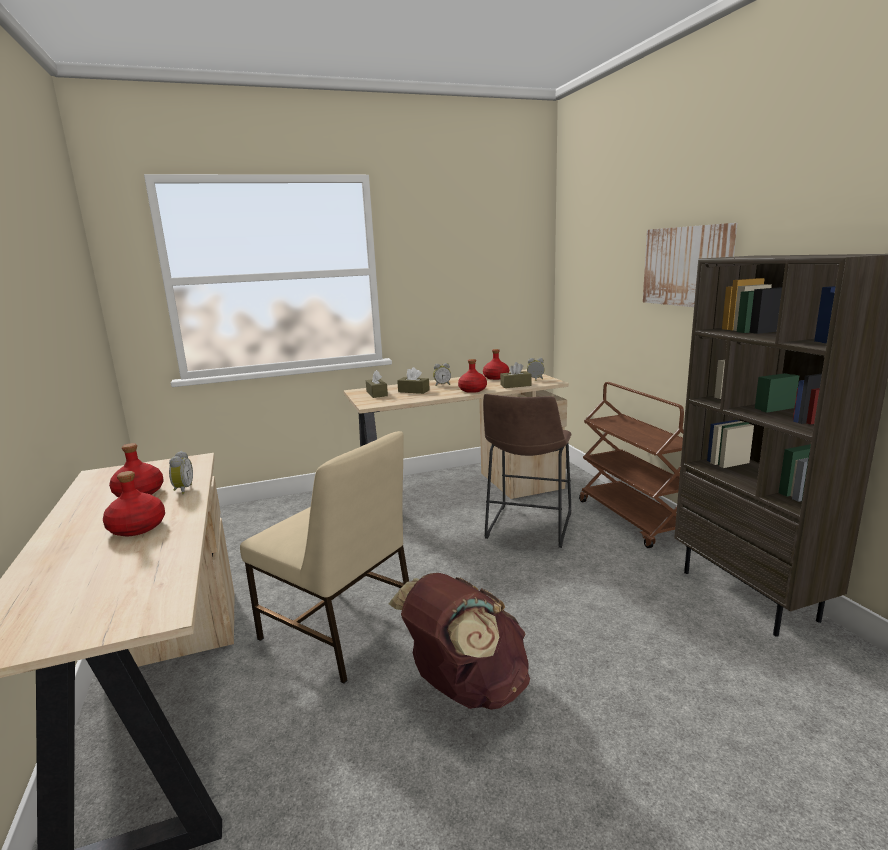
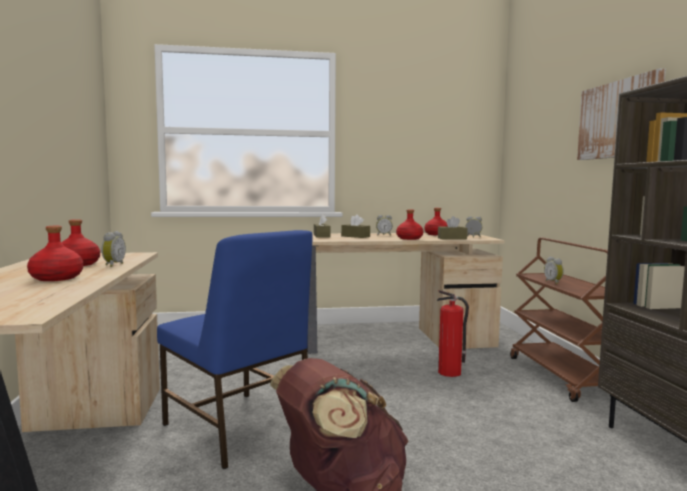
camera: 10 degrees right, 10 degrees down
beige chair [240,431,409,684] -> blue chair [157,230,313,469]
brown stool [483,394,572,548] -> fire extinguisher [437,290,469,377]
none -> alarm clock [544,257,564,284]

